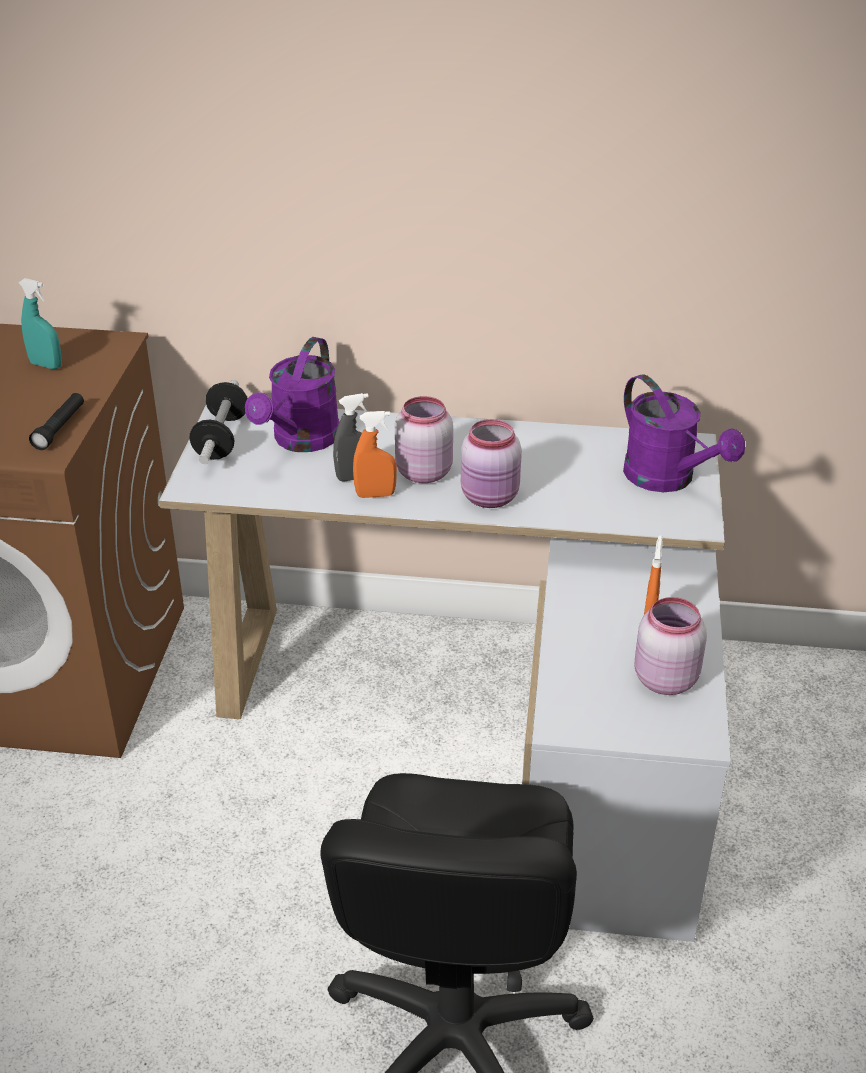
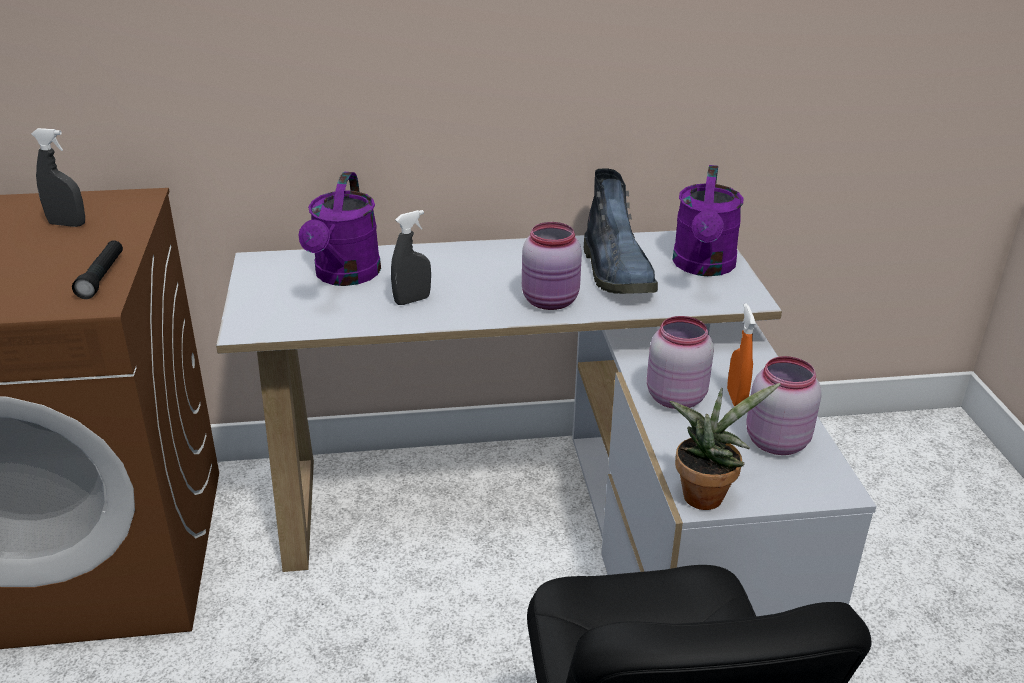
camera: 15 degrees left, 5 degrees down
turquoise spray bottle [18,278,62,369] -> grey spray bottle [31,128,85,227]
dumbbell [190,380,248,464] -> none
orange spray bottle [353,411,397,498] -> none
pink jar [395,396,453,483] -> pink jar moved to [647,316,714,409]
purple watering can [623,374,745,492] -> purple watering can turned 60 degrees clockwise [672,165,744,276]
none -> boot [584,168,658,294]
none -> potted plant [669,383,781,510]

